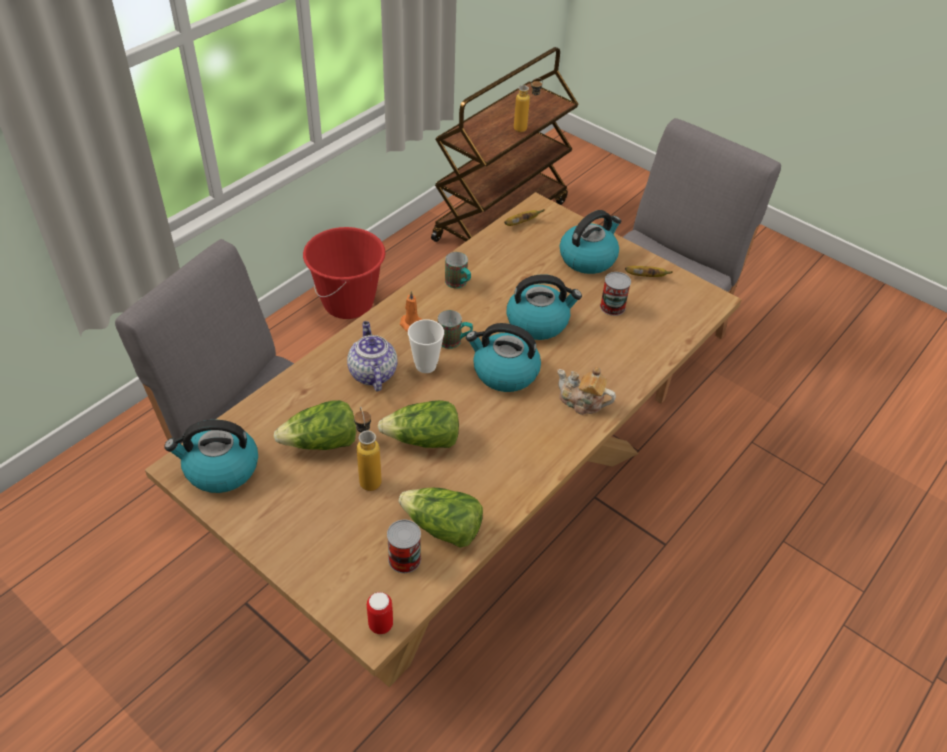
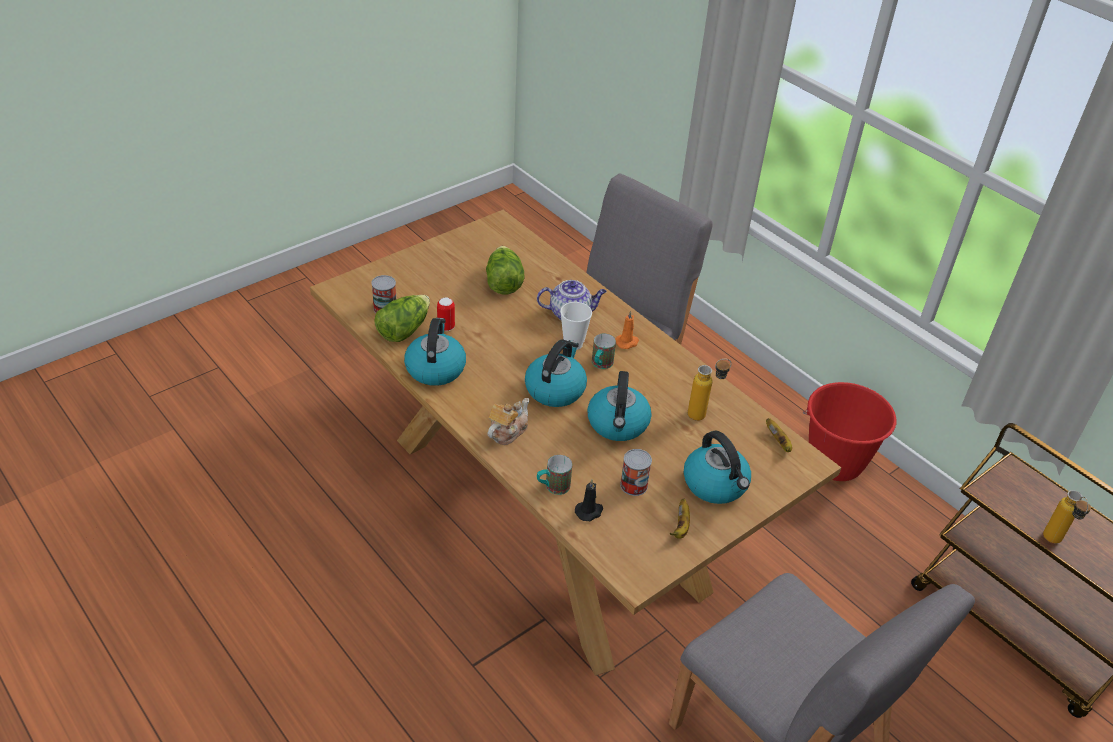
camera: 100 degrees right, 5 degrees down
kettle [164,420,258,493] -> kettle moved to [404,318,466,386]
bottle [354,407,382,491] -> bottle moved to [688,359,732,421]
can [367,592,393,634] -> can moved to [437,297,455,331]
lettuce [377,400,459,448] -> none
mug [445,252,471,289] -> mug moved to [537,455,572,495]
none -> black candle [575,479,603,521]

